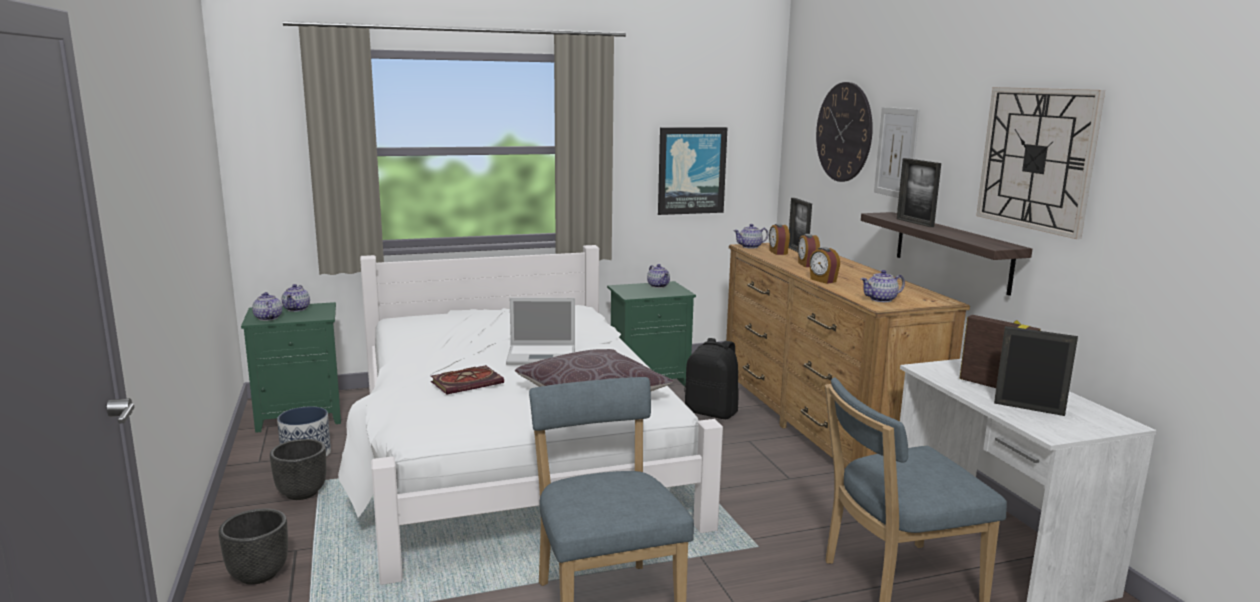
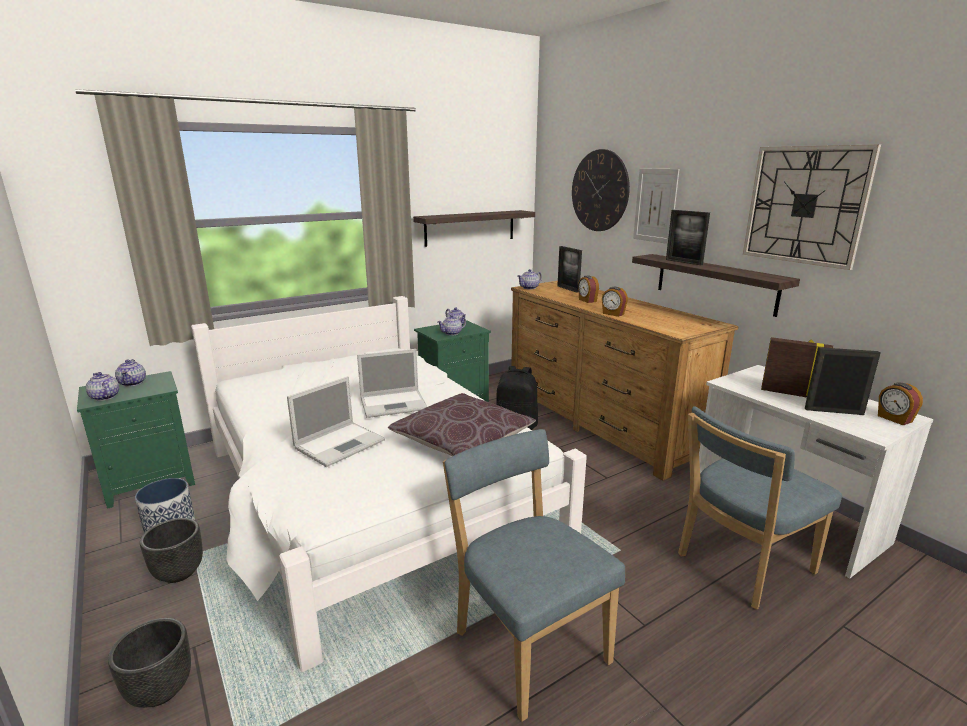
camera: 15 degrees left, 5 degrees up
book [431,365,504,395] -> laptop [287,376,385,467]
picture [658,127,728,215] -> shelf [413,210,535,247]
alarm clock [769,223,790,255] -> alarm clock moved to [878,383,923,425]
teapot [861,270,905,302] -> teapot moved to [437,315,466,336]

